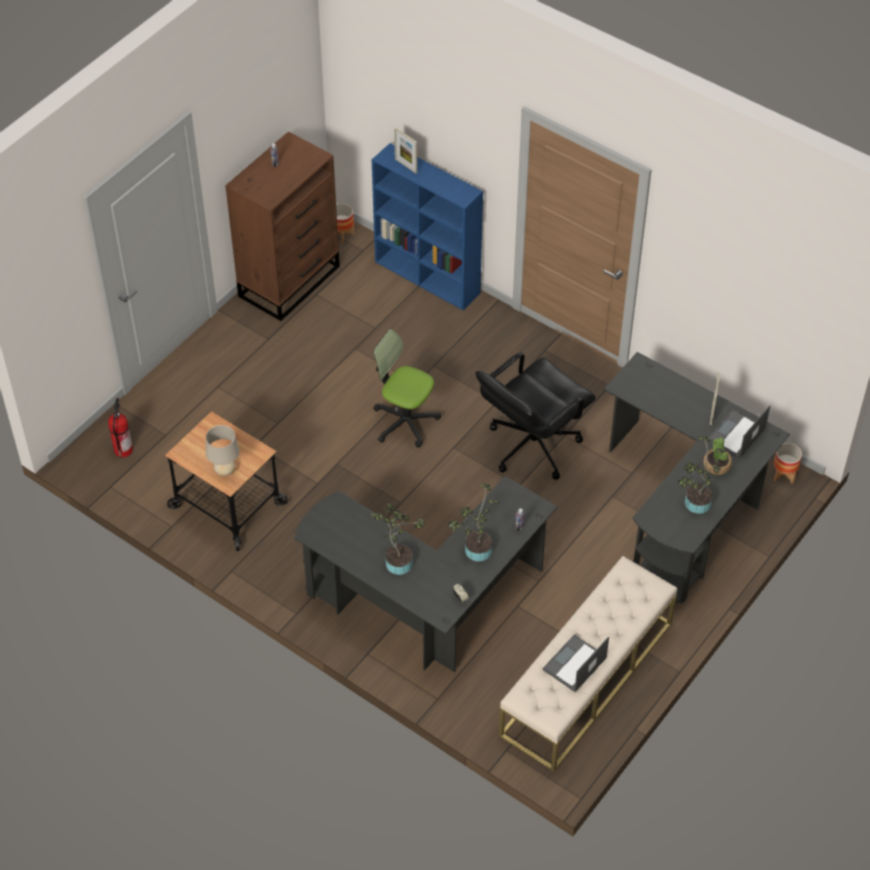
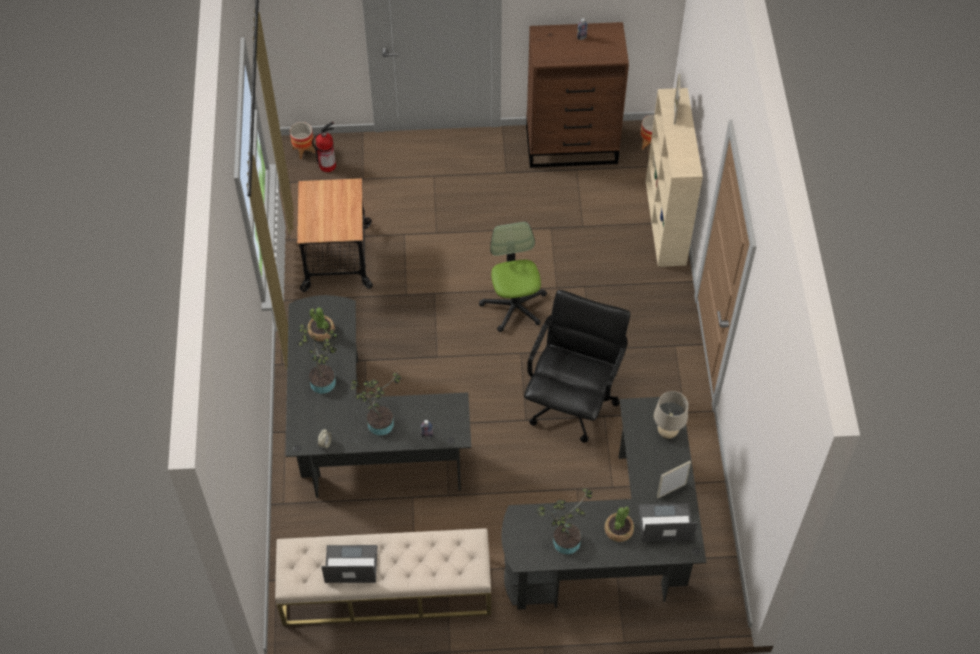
camera: 50 degrees right, 5 degrees up
beige table lamp [206,425,239,476] -> beige table lamp moved to [654,391,688,439]
blue bookcase [372,143,483,310] -> beige bookcase [645,88,703,267]
black office chair [476,352,596,480] -> black office chair turned 105 degrees clockwise [524,290,630,443]
planter [774,443,802,484] -> planter moved to [290,122,315,160]
none -> potted plant [308,308,335,341]

